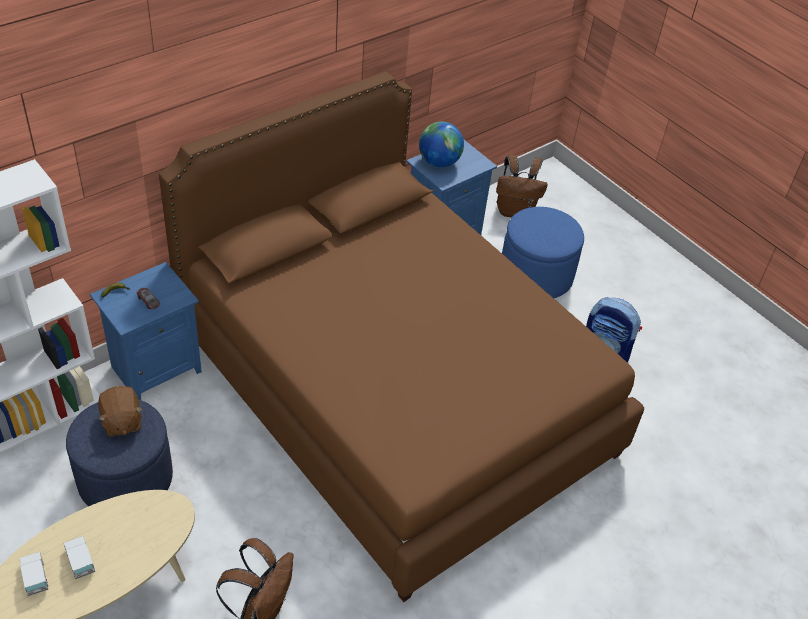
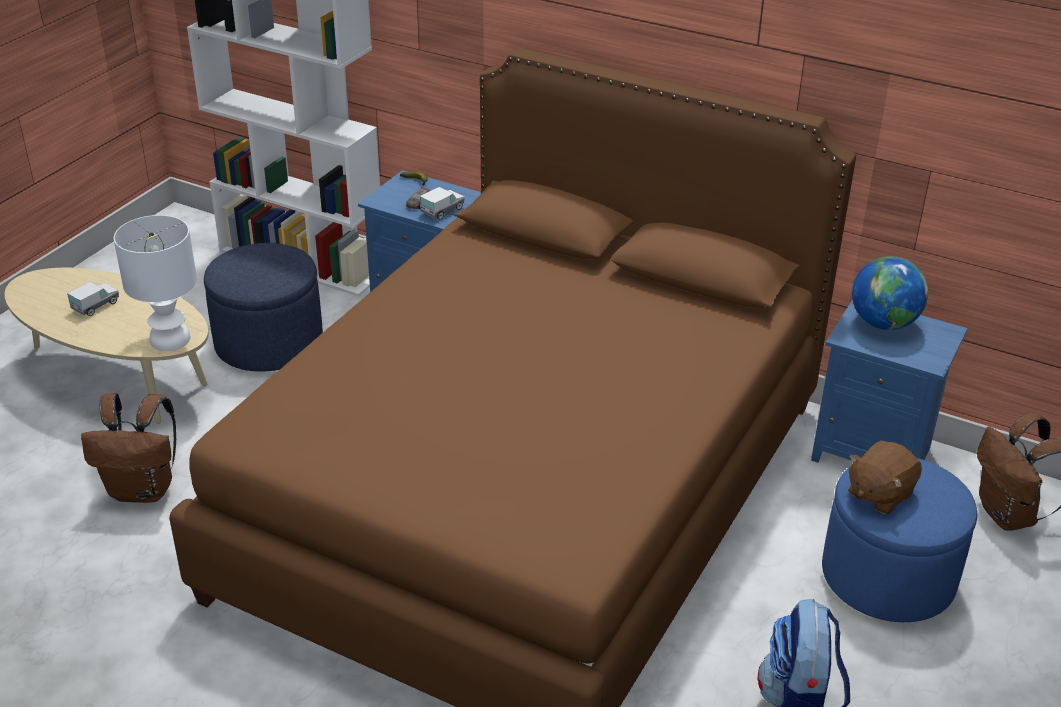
camera: 70 degrees right, 10 degrees down
toy truck [19,552,48,596] -> toy truck moved to [420,187,464,220]
brown plush toy [98,386,143,437] -> brown plush toy moved to [848,441,922,514]
none -> white table lamp [114,215,197,351]

